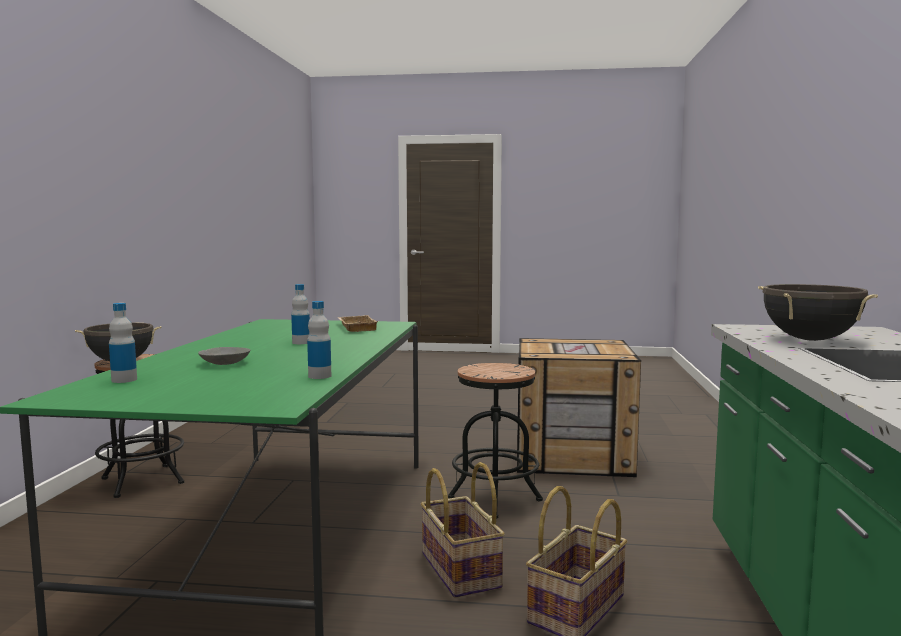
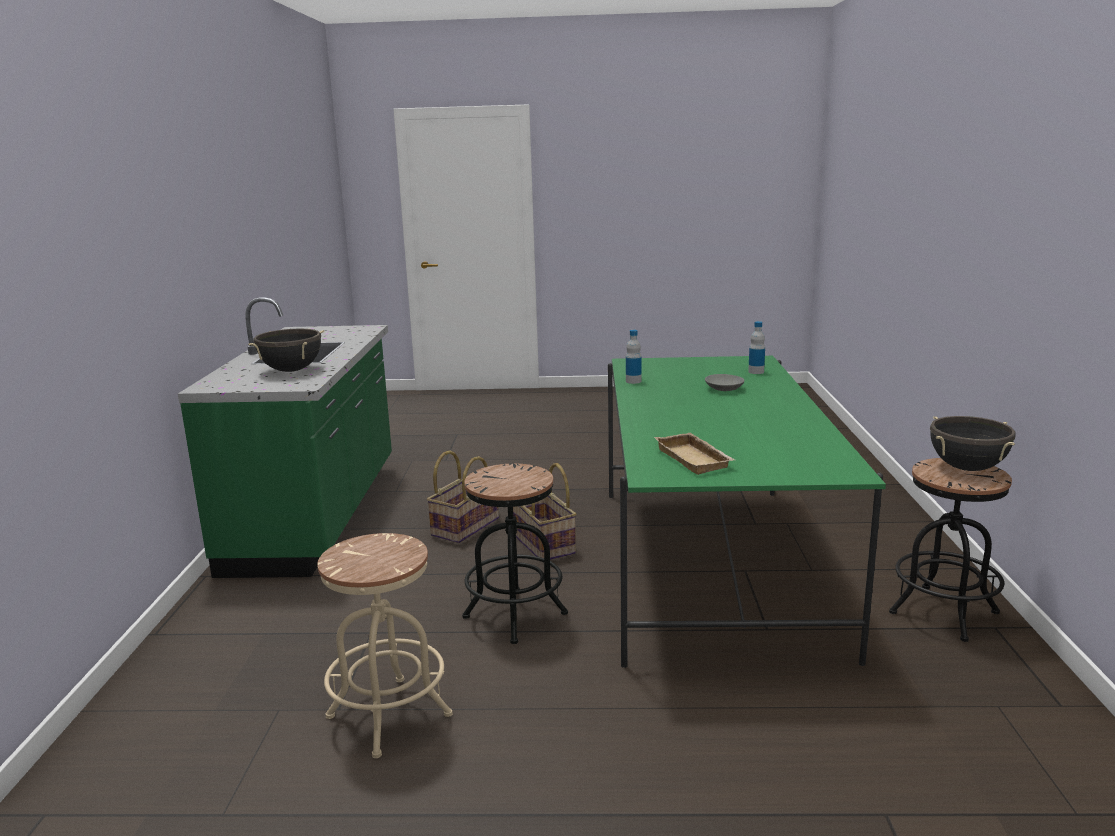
camera: 175 degrees right, 10 degrees up
bottle [291,284,310,344] -> none
crate [517,338,641,477] -> beige stool [317,533,453,758]

